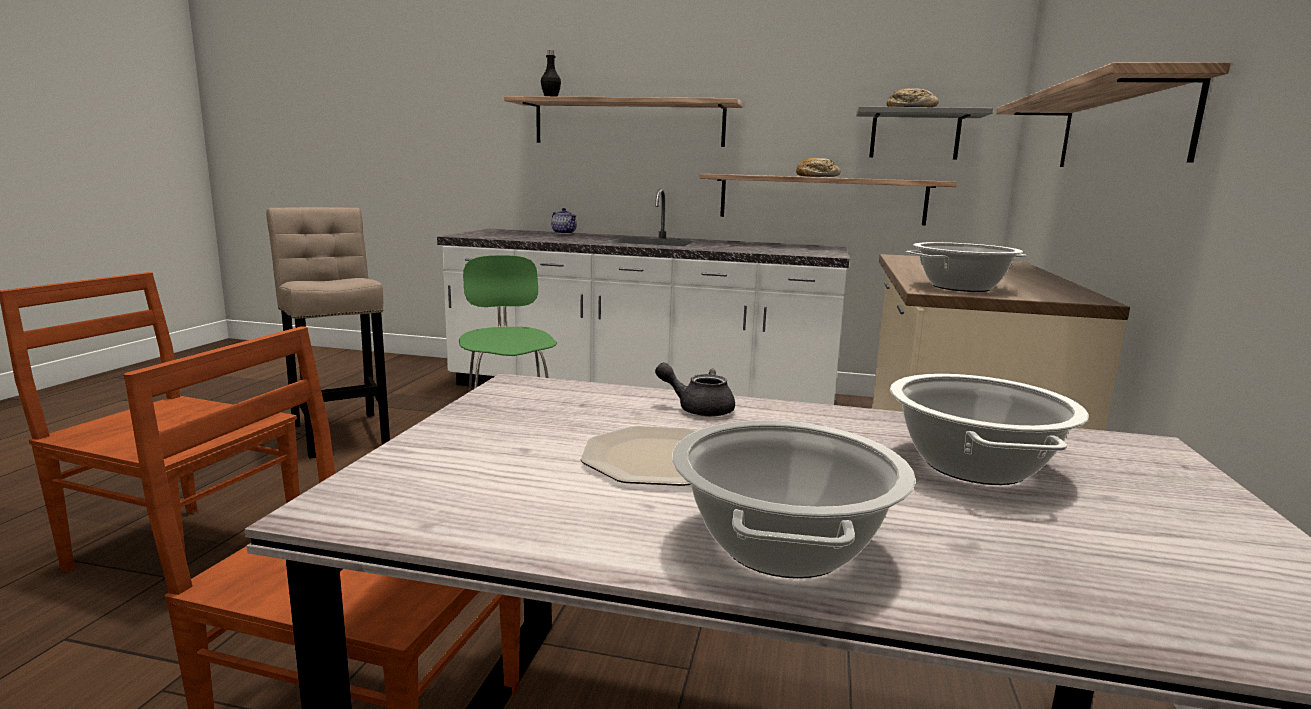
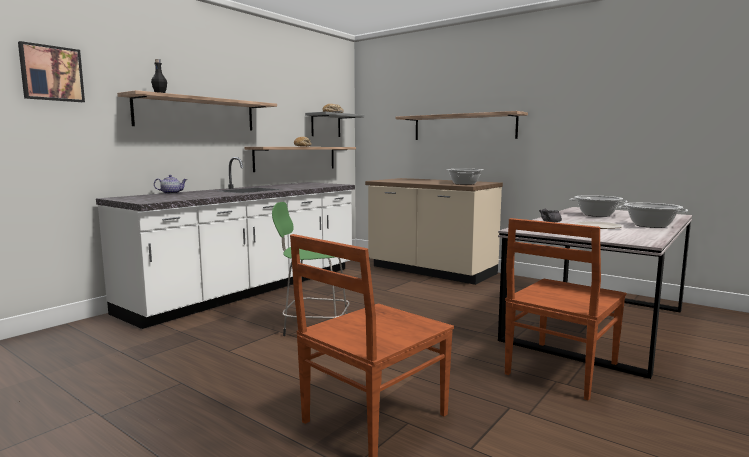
camera: 65 degrees left, 5 degrees down
beige stool [266,207,390,459] -> none
none -> picture [18,41,85,102]

